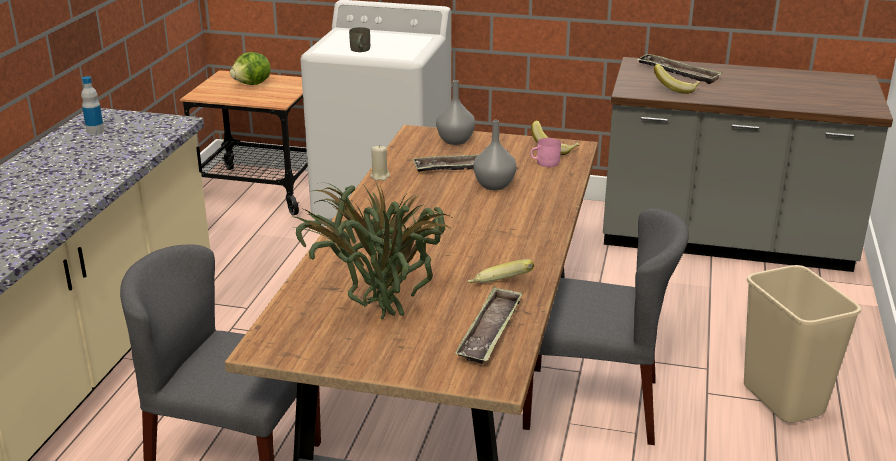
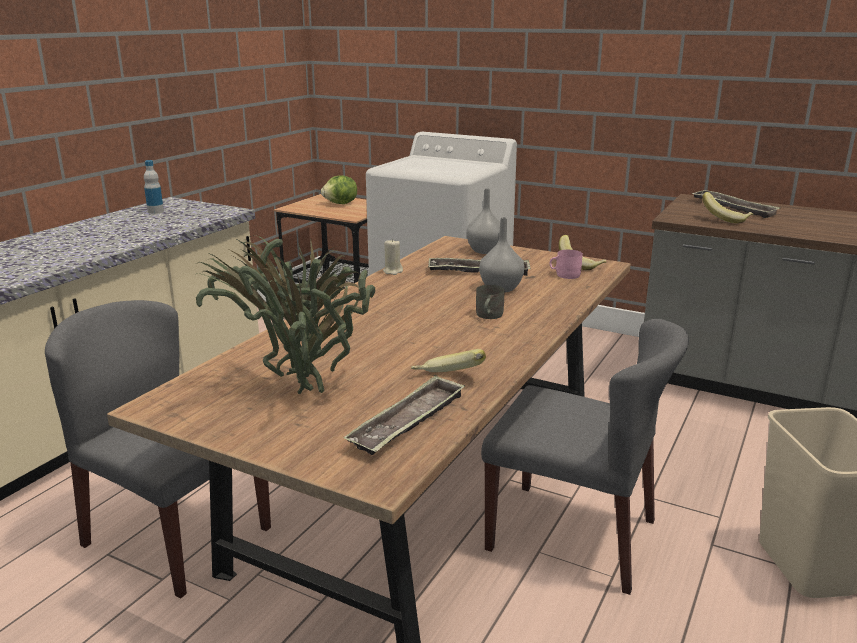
camera: 15 degrees right, 5 degrees down
grey mug [349,27,370,52] -> grey mug moved to [476,285,505,319]

